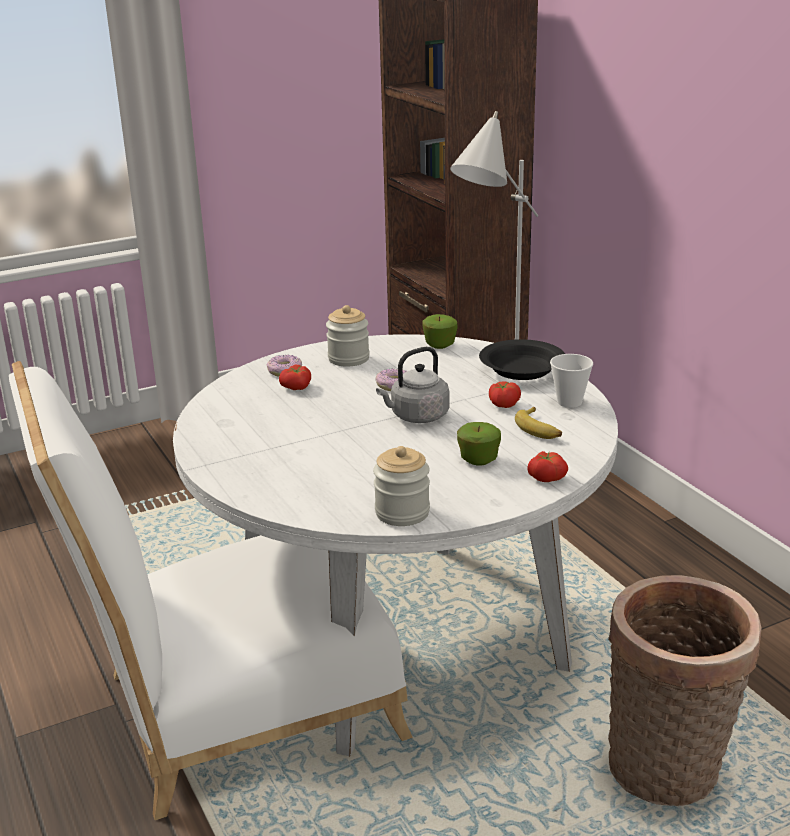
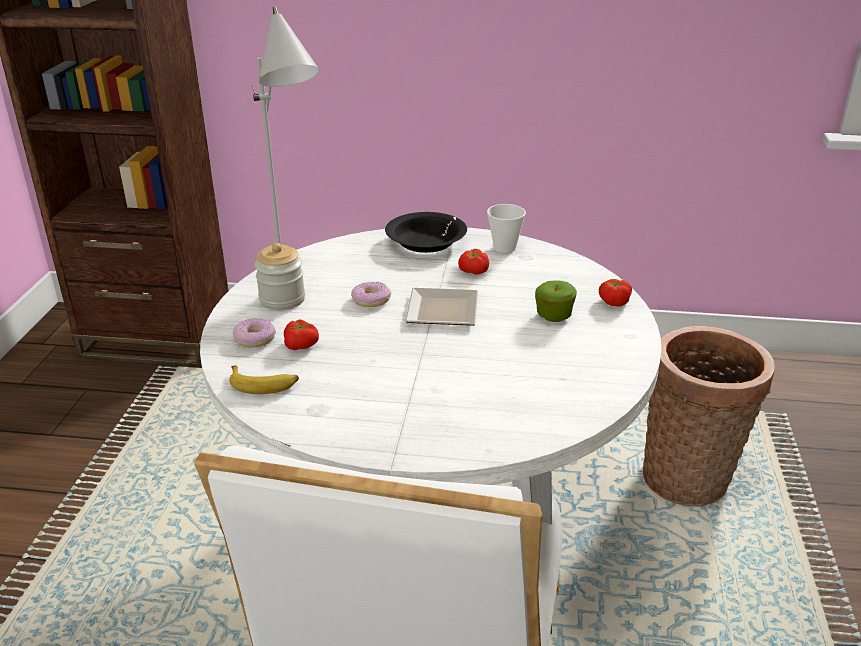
camera: 55 degrees left, 5 degrees up
jar [373,446,430,526] -> none
grey kettle [376,347,450,423] -> plate [405,288,478,326]
apple [422,314,457,349] -> none
banana [515,407,562,439] -> banana moved to [229,365,299,394]

